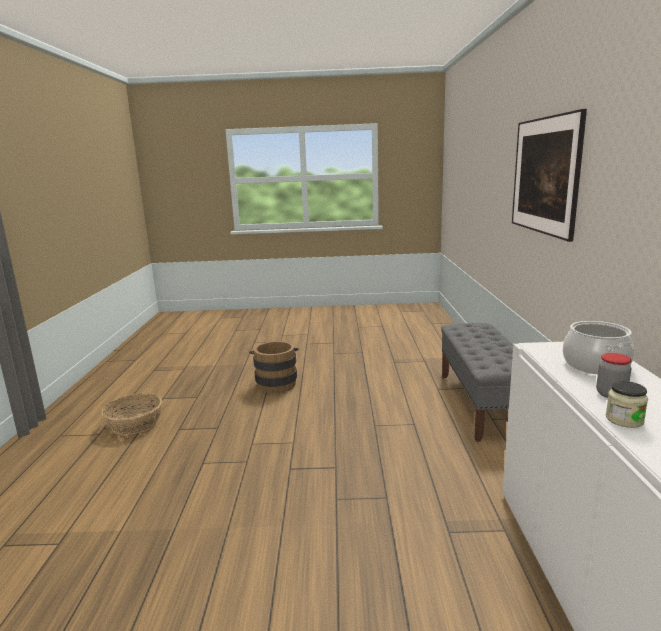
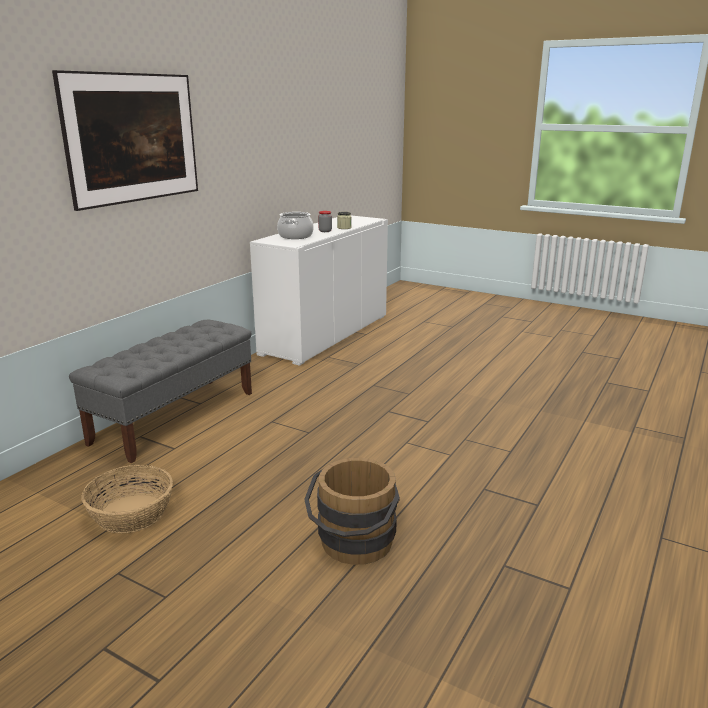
camera: 150 degrees left, 5 degrees up
basket [101,393,162,435] -> basket moved to [81,465,173,533]

